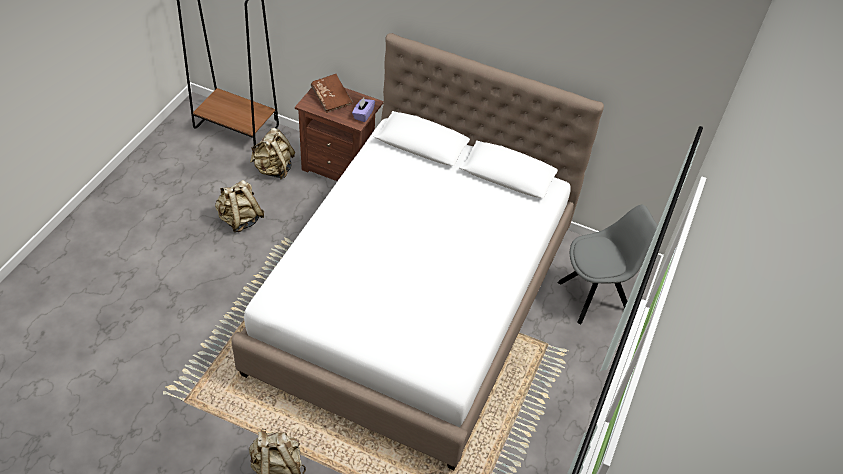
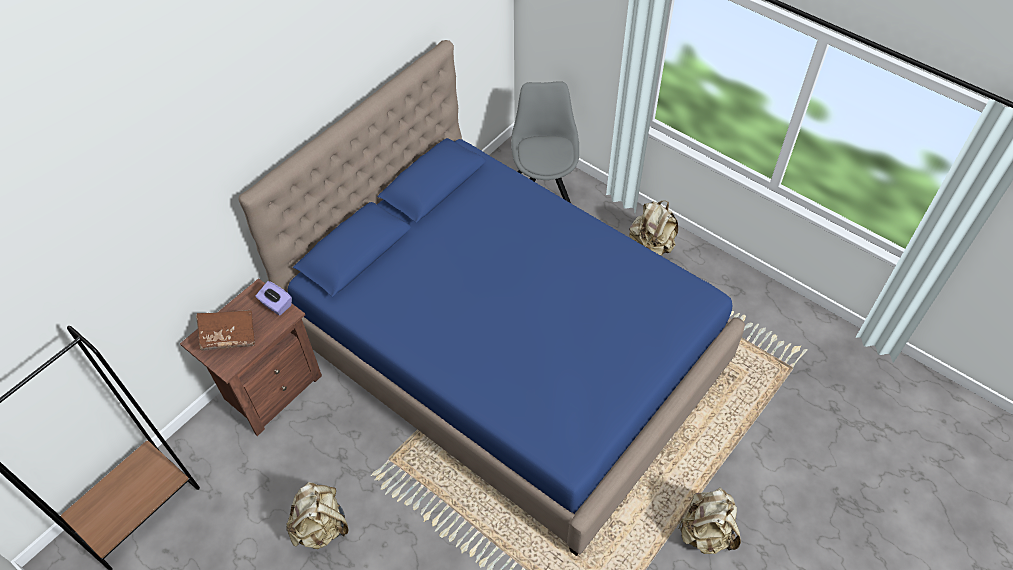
camera: 70 degrees left, 5 degrees up
white bed [231,33,604,470] -> blue bed [238,40,745,556]
beige backpack [250,128,295,179] -> beige backpack moved to [629,200,678,255]

